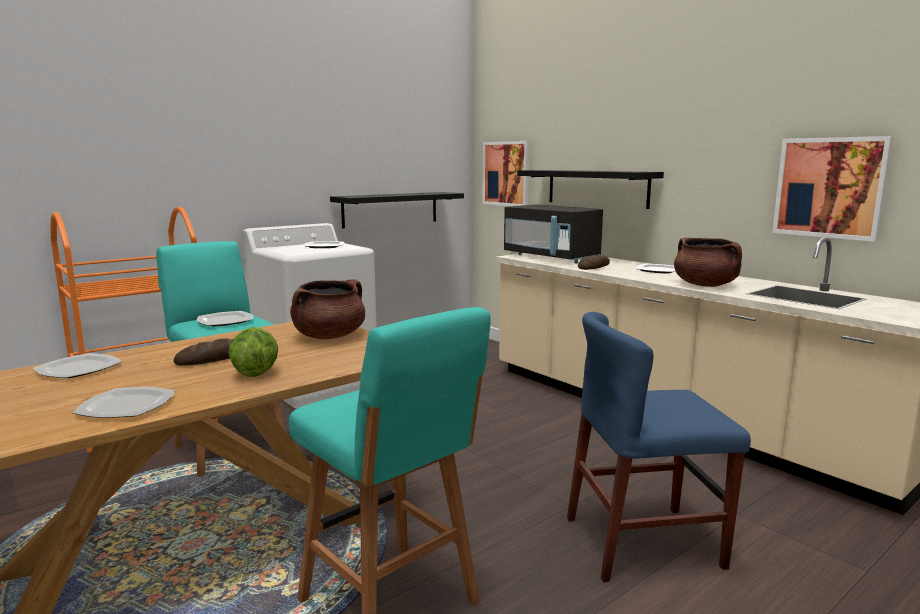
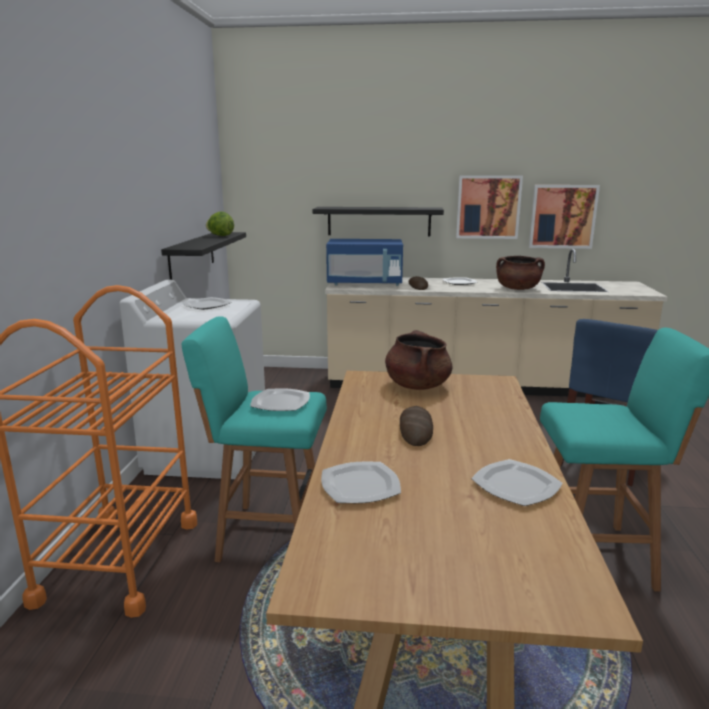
camera: 45 degrees left, 5 degrees up
lettuce [228,327,278,377] -> lettuce moved to [206,211,234,236]
picture [482,141,530,206] -> picture moved to [456,175,523,239]
black microwave [504,205,603,263] -> blue microwave [326,239,403,286]

